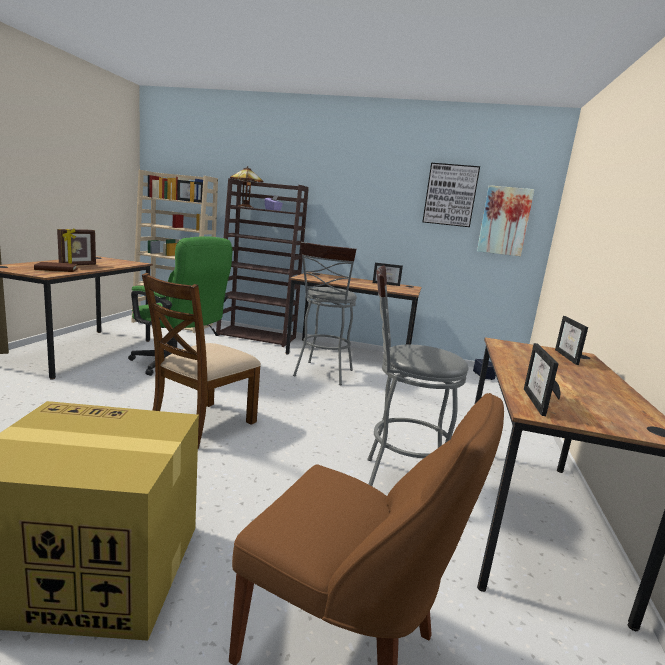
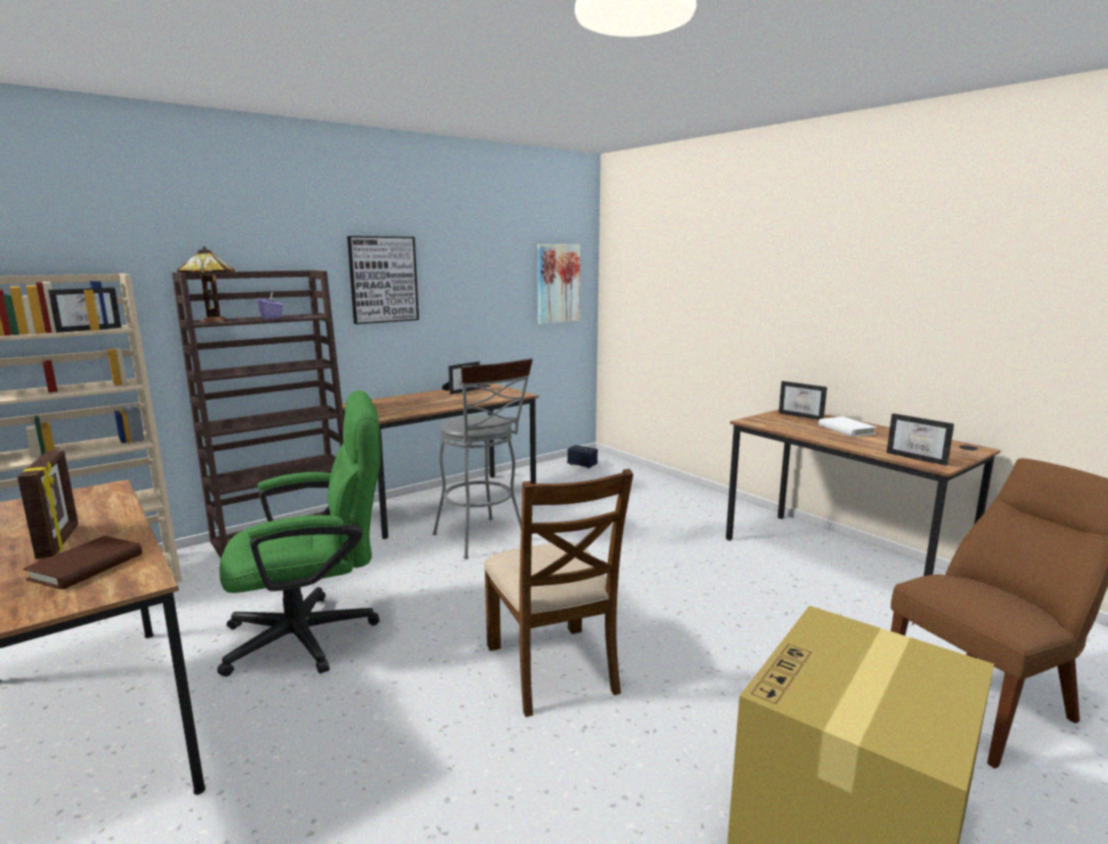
camera: 50 degrees left, 0 degrees up
grey stool [367,265,469,486] -> none
picture [423,163,480,227] -> picture moved to [347,236,419,324]
none -> white book [819,417,877,437]

